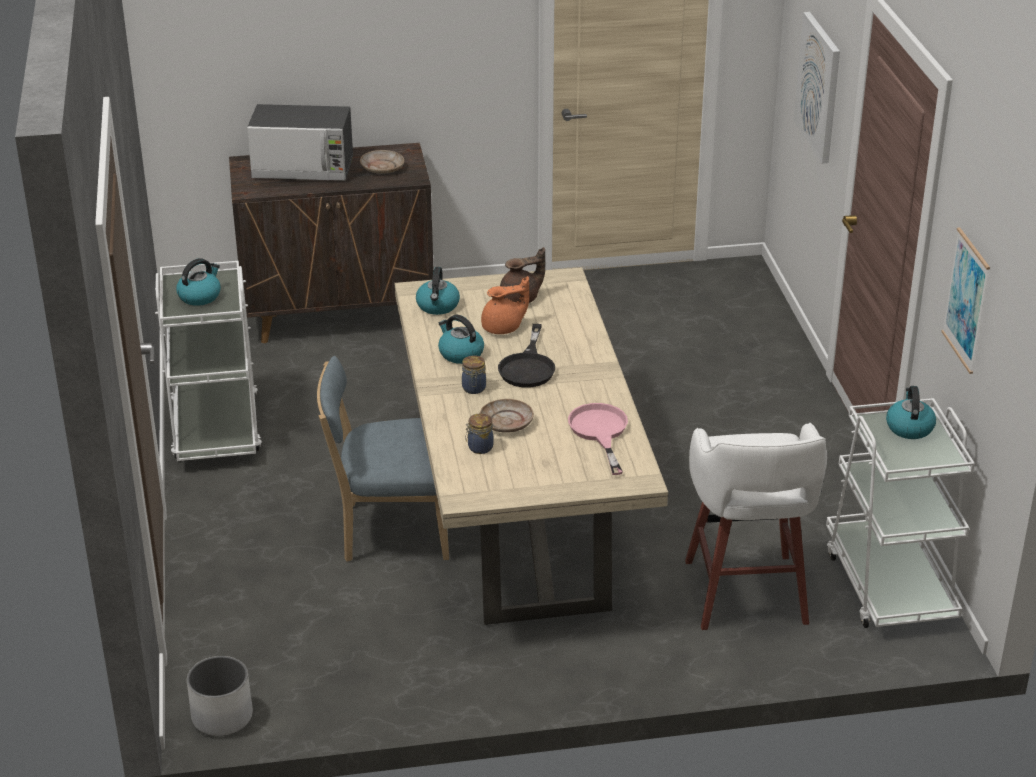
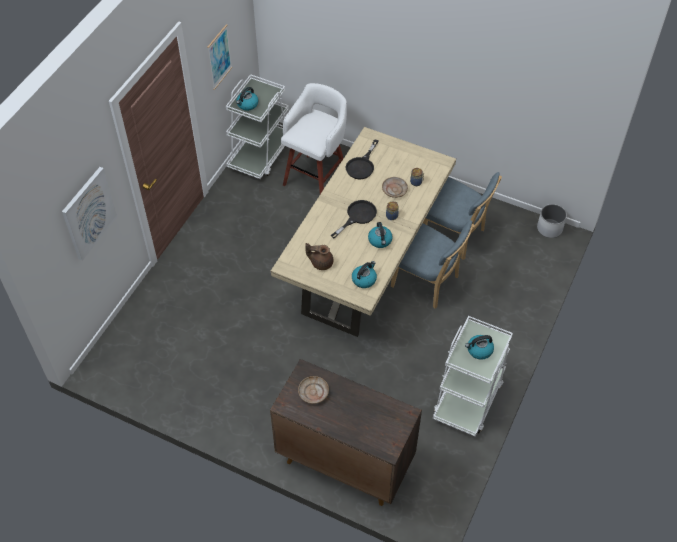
camera: 145 degrees left, 20 degrees up
microwave [247,104,353,181] -> none
orange teapot [481,276,529,334] -> none
pink frying pan [568,403,628,475] -> black frying pan [346,139,378,179]
none -> blue chair [423,172,502,260]

